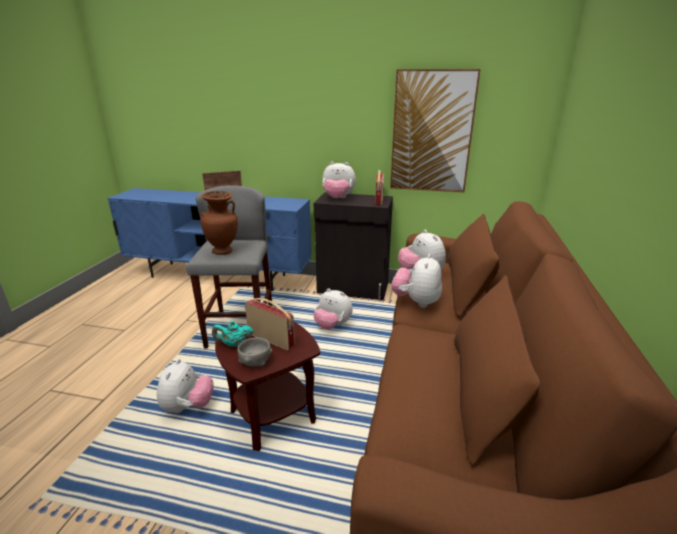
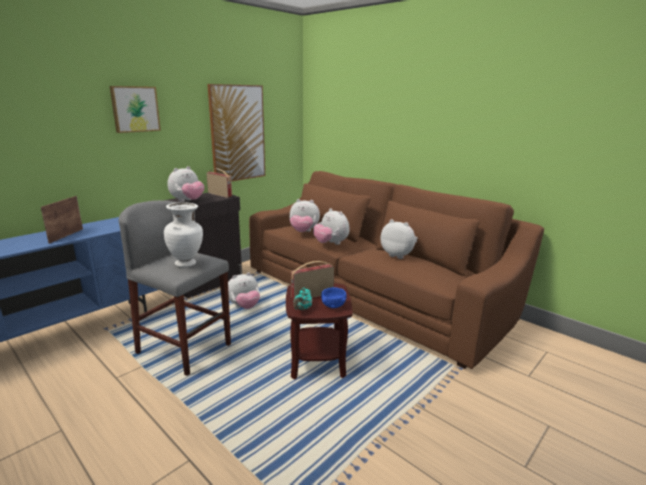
camera: 60 degrees left, 5 degrees down
plush toy [157,359,214,414] -> plush toy moved to [380,219,418,259]
brown vase [200,191,238,255] -> white vase [164,202,203,268]
grey bowl [237,338,272,366] -> blue bowl [321,287,347,308]
none -> picture [110,86,161,133]

